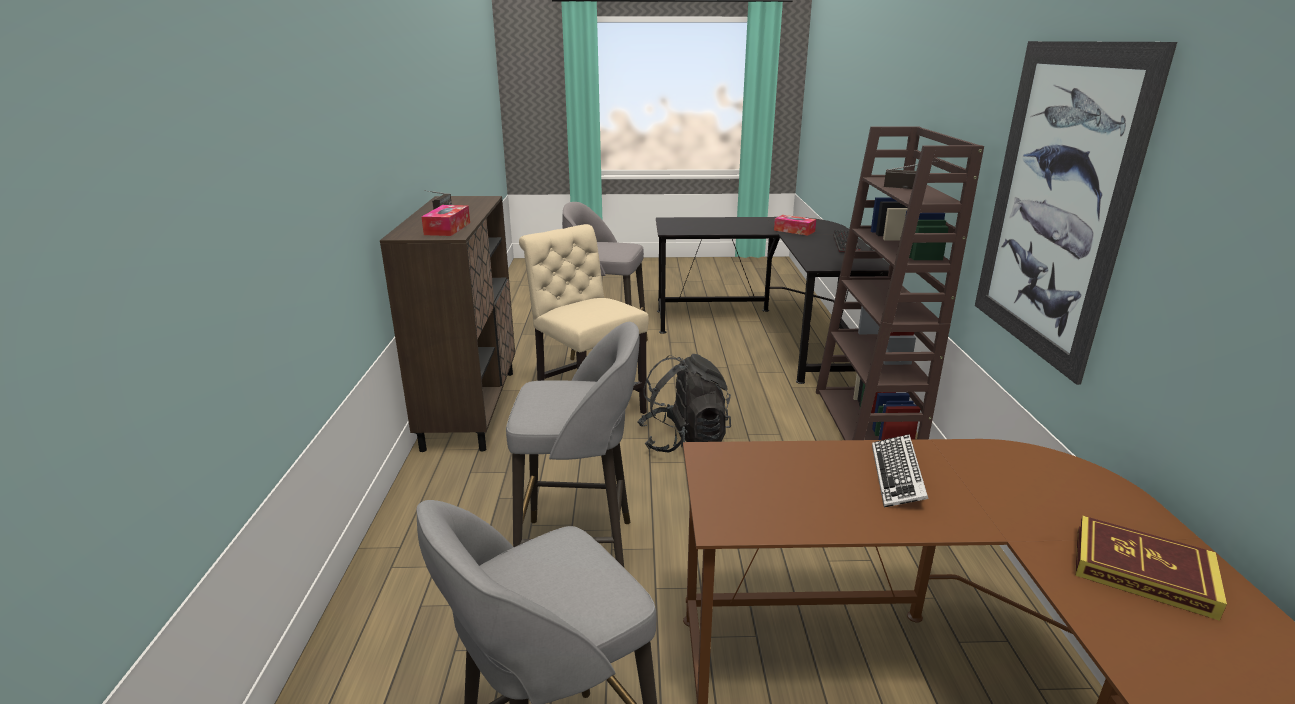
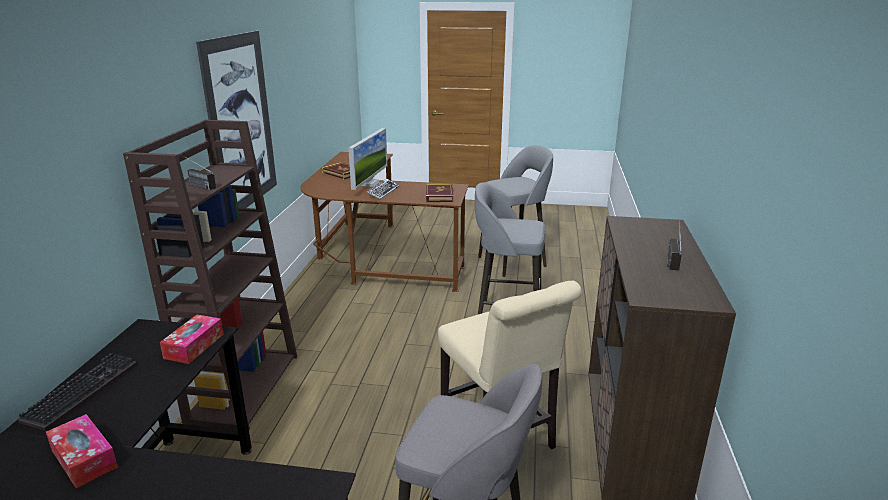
camera: 170 degrees left, 0 degrees up
tissue box [421,205,470,236] -> tissue box moved to [160,315,224,364]
black backpack [637,354,731,453] -> none
none -> monitor [348,128,387,190]
none -> book [426,184,453,202]

